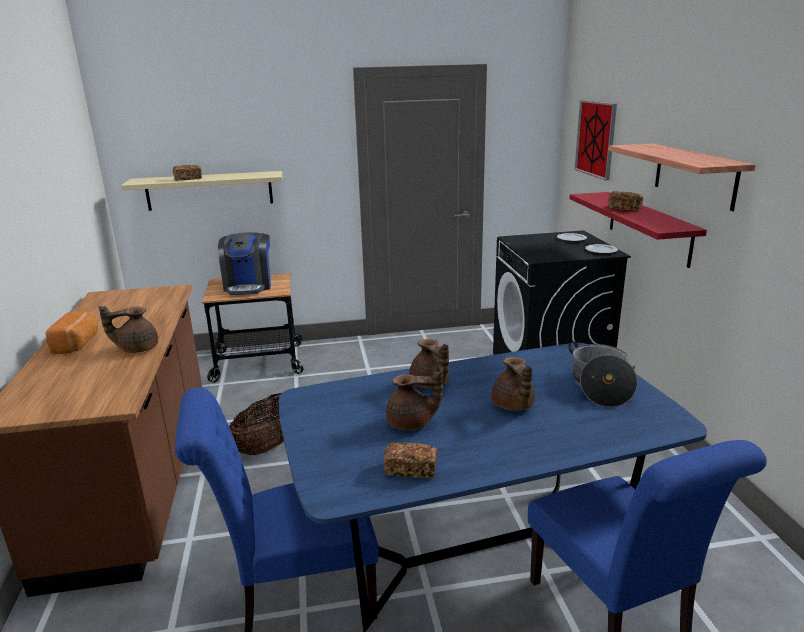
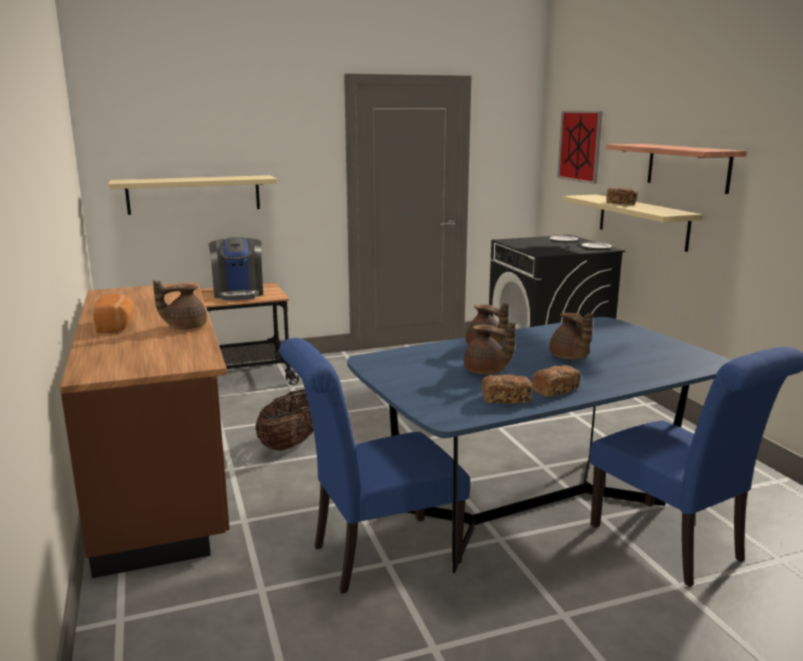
camera: 10 degrees left, 5 degrees down
bread [173,165,202,181] -> bread moved to [532,365,581,397]
brown teapot [386,368,443,430] -> brown teapot turned 45 degrees clockwise [464,322,516,375]
cooking pot [568,341,638,407] -> none
red shelf [569,192,707,268] -> beige shelf [562,195,703,252]

